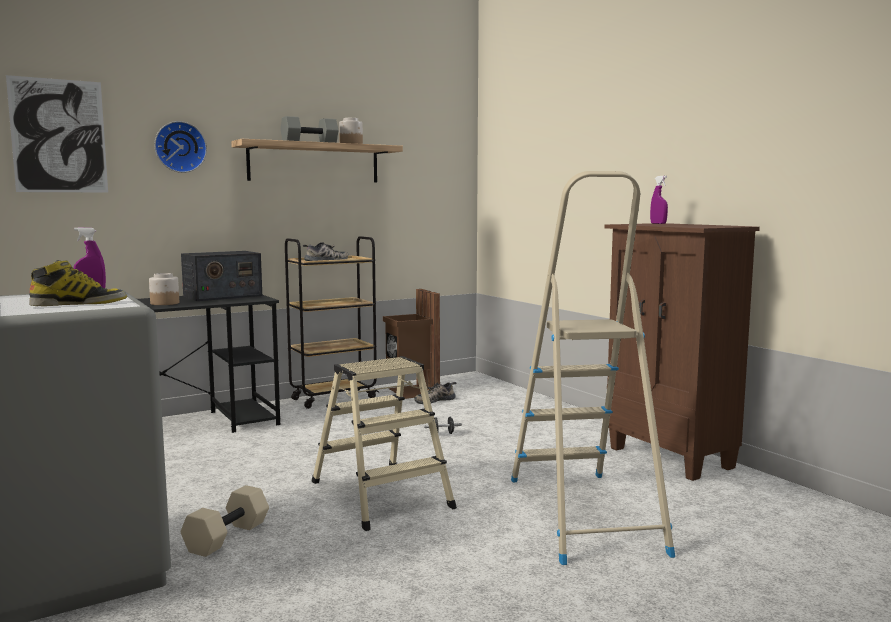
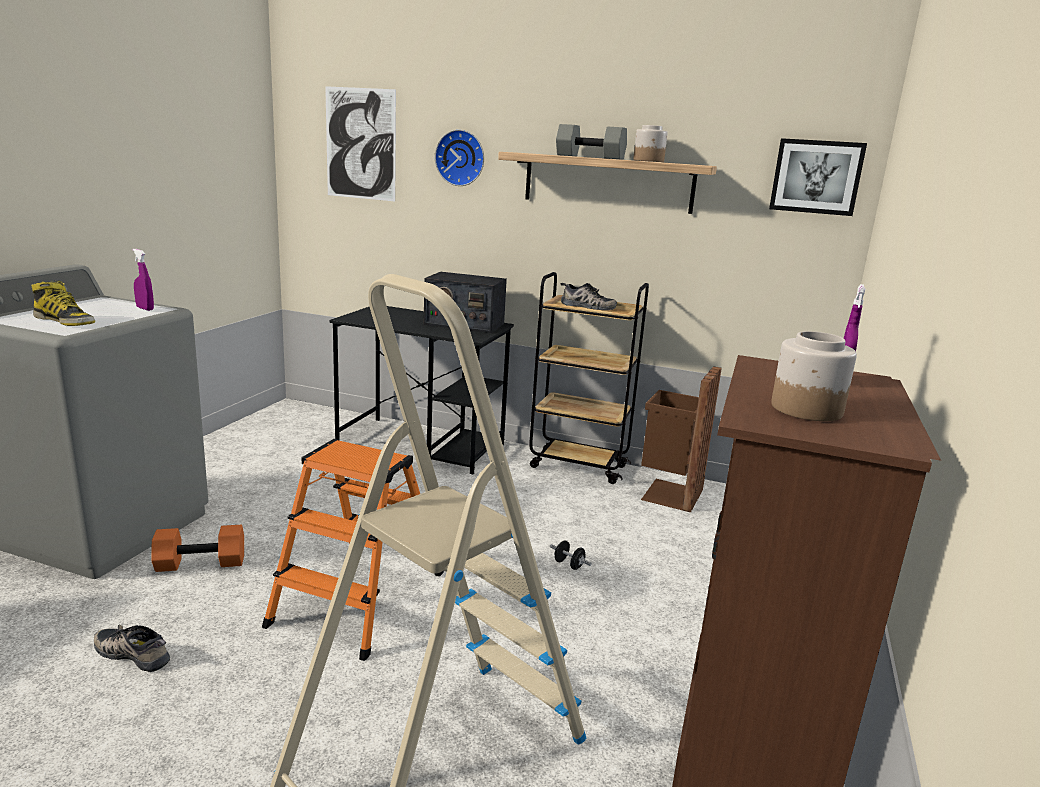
camera: 50 degrees right, 10 degrees up
jar [149,273,179,305] -> jar moved to [771,331,857,421]
beige dumbbell [181,485,269,557] -> orange dumbbell [151,525,244,572]
beige step ladder [312,356,457,531] -> orange step ladder [262,439,444,661]
shoe [414,382,456,404] -> shoe moved to [94,625,170,672]
none -> picture [769,138,867,216]

